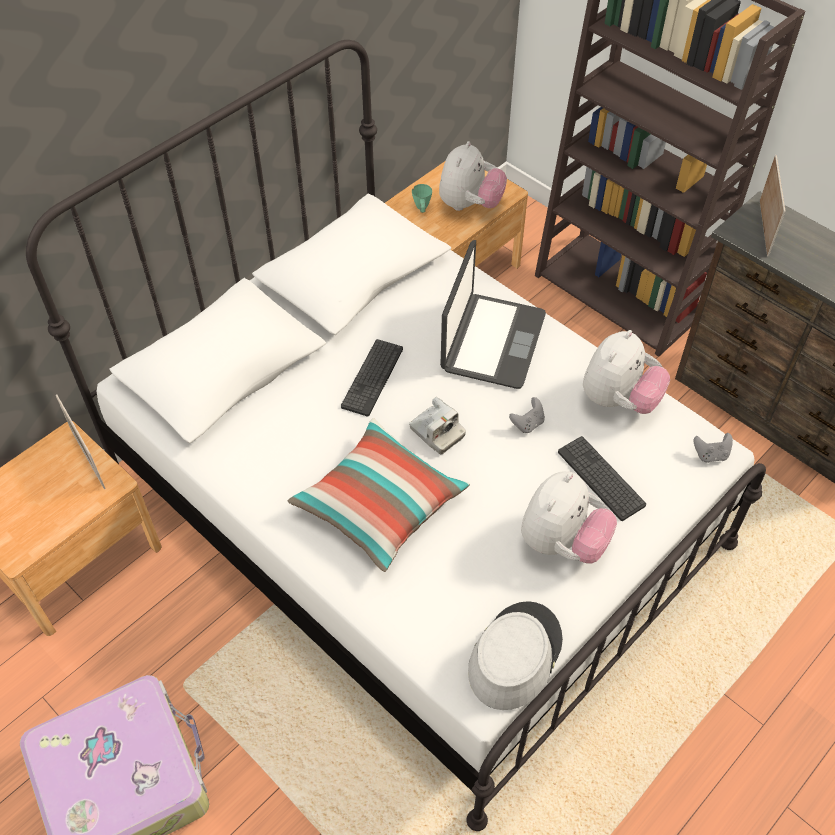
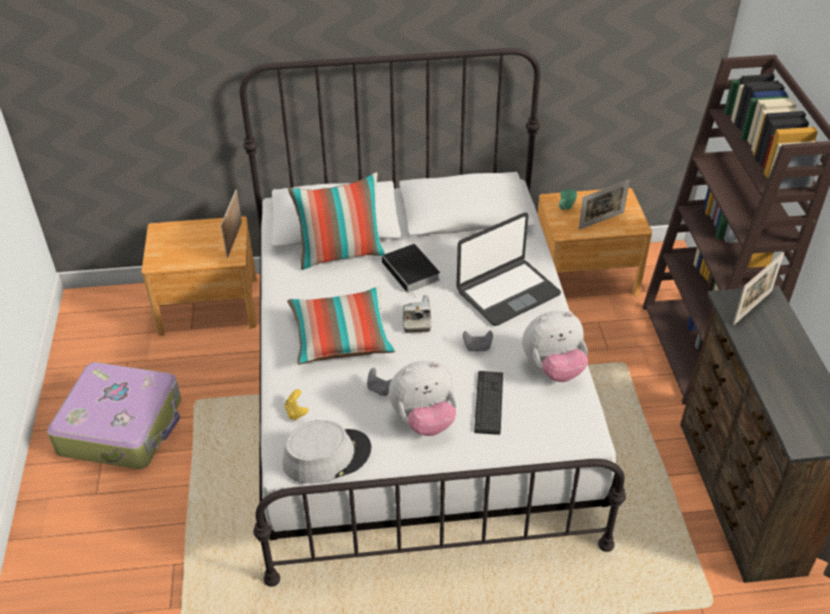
camera: 40 degrees right, 10 degrees down
keyboard [341,339,403,417] -> book [382,244,440,298]
plush toy [439,141,507,211] -> picture frame [578,180,630,230]
grey game controller [693,433,733,463] -> grey game controller moved to [367,368,392,396]
none -> yellow game controller [285,389,309,421]
none -> pillow [288,172,386,270]

